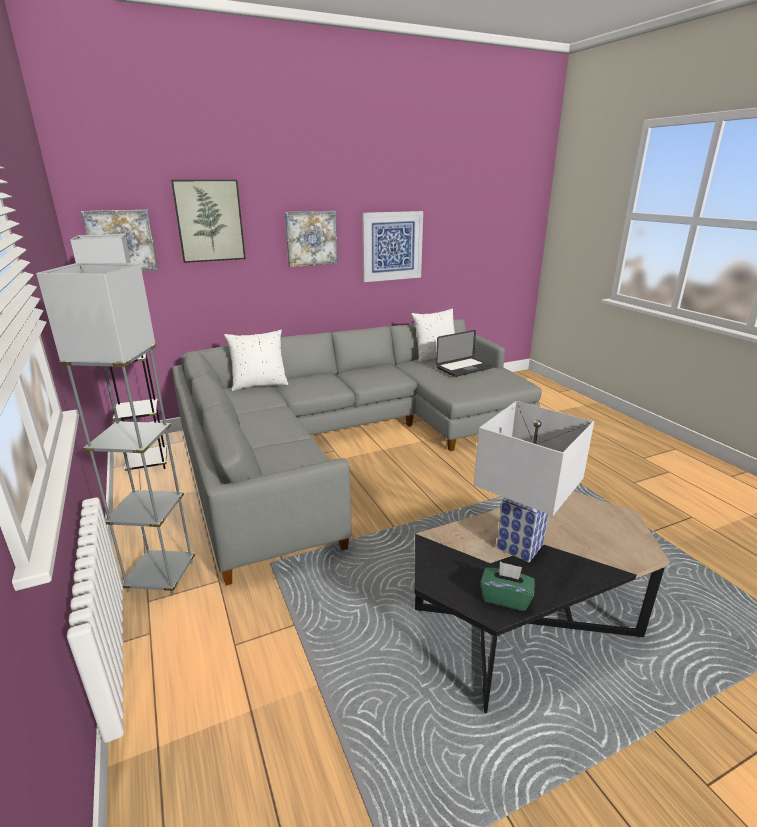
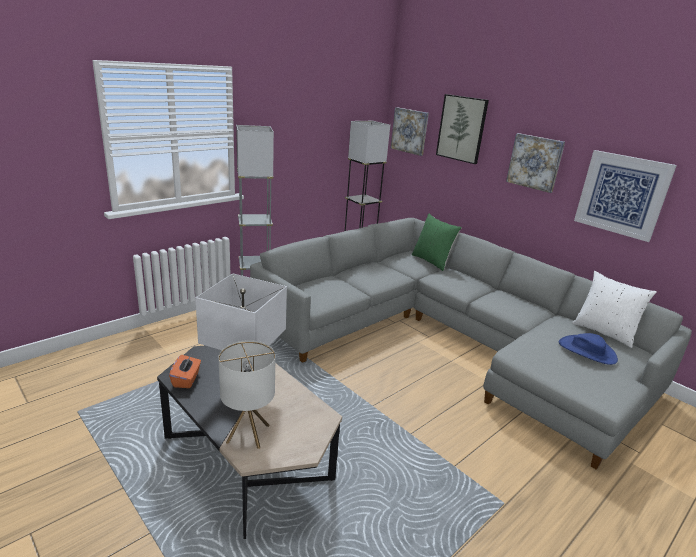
camera: 70 degrees right, 0 degrees up
white pillow [224,330,288,391] -> green pillow [412,213,462,271]
laptop [436,330,493,377] -> blue hat [559,333,618,365]
green tissue box [481,561,535,611] -> orange tissue box [169,355,201,388]
none -> table lamp [218,340,276,449]

